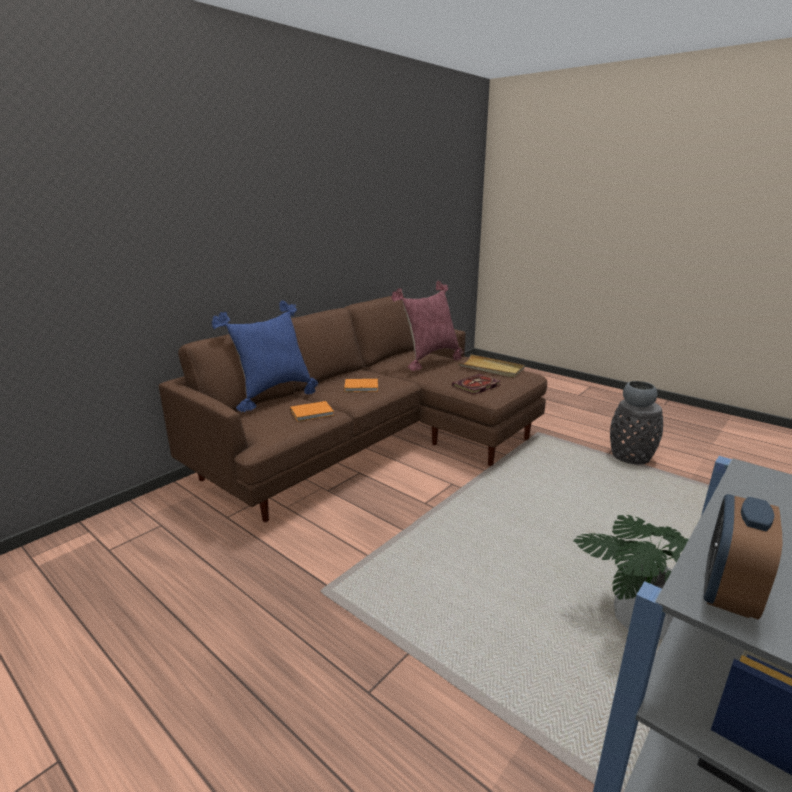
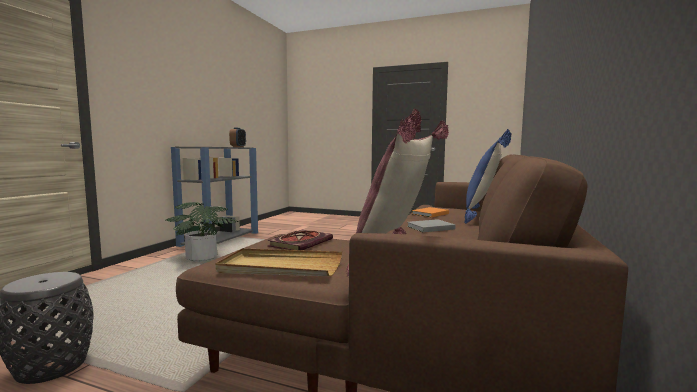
camera: 160 degrees right, 15 degrees down
orange book [344,379,378,392] -> grey book [407,219,456,232]
grey bowl [623,381,658,407] -> none

